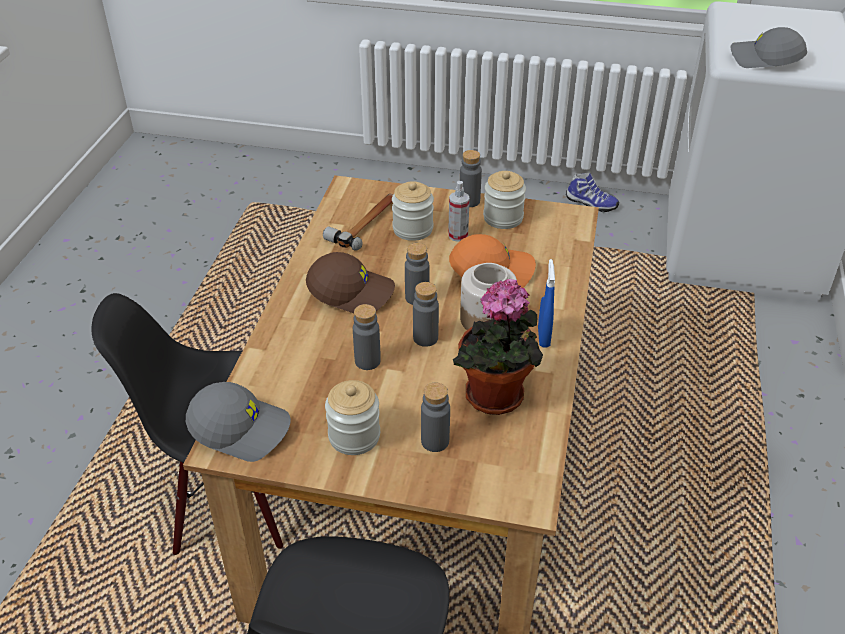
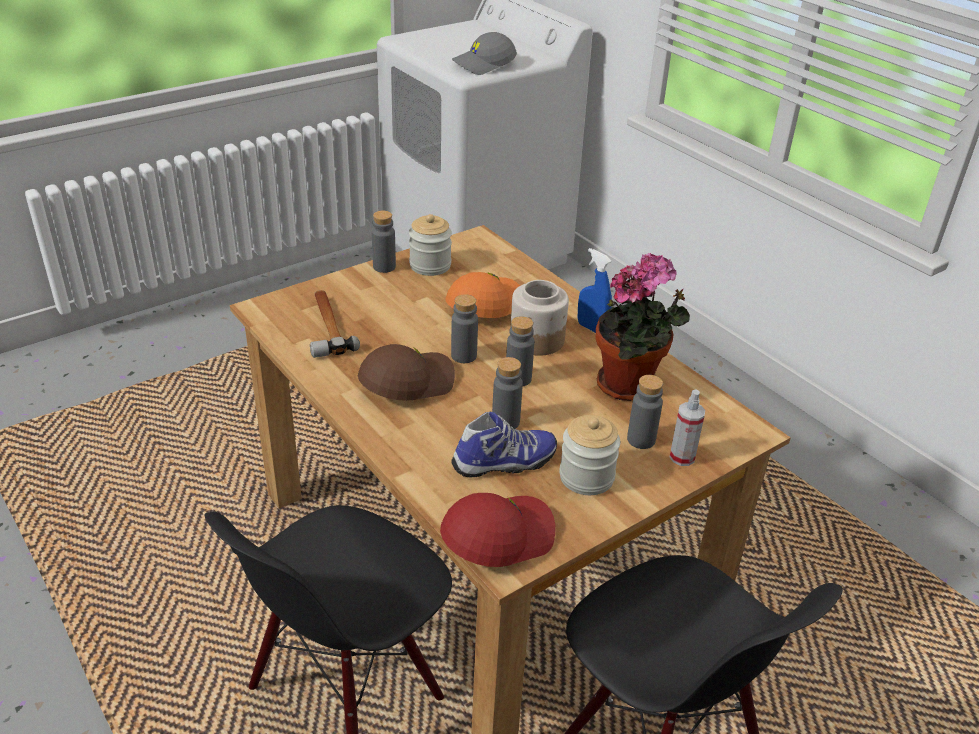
camera: 50 degrees left, 5 degrees down
grey cap [186,382,291,462] -> red cap [440,493,555,567]
jar [392,181,434,241] -> none
spray bottle [448,181,470,242] -> spray bottle moved to [669,390,705,466]
shoe [566,173,619,212] -> shoe moved to [452,411,557,478]

